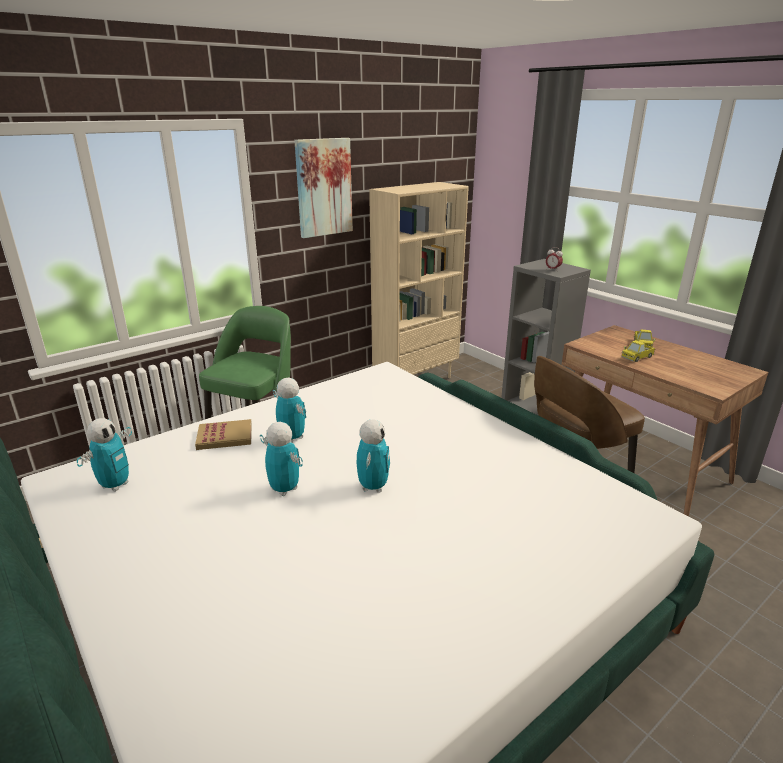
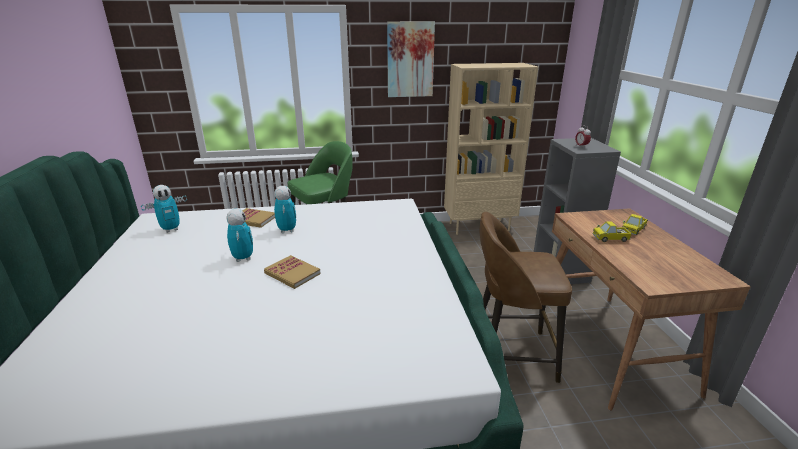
camera: 30 degrees right, 0 degrees up
toy robot [357,420,390,493] -> book [264,255,321,289]

